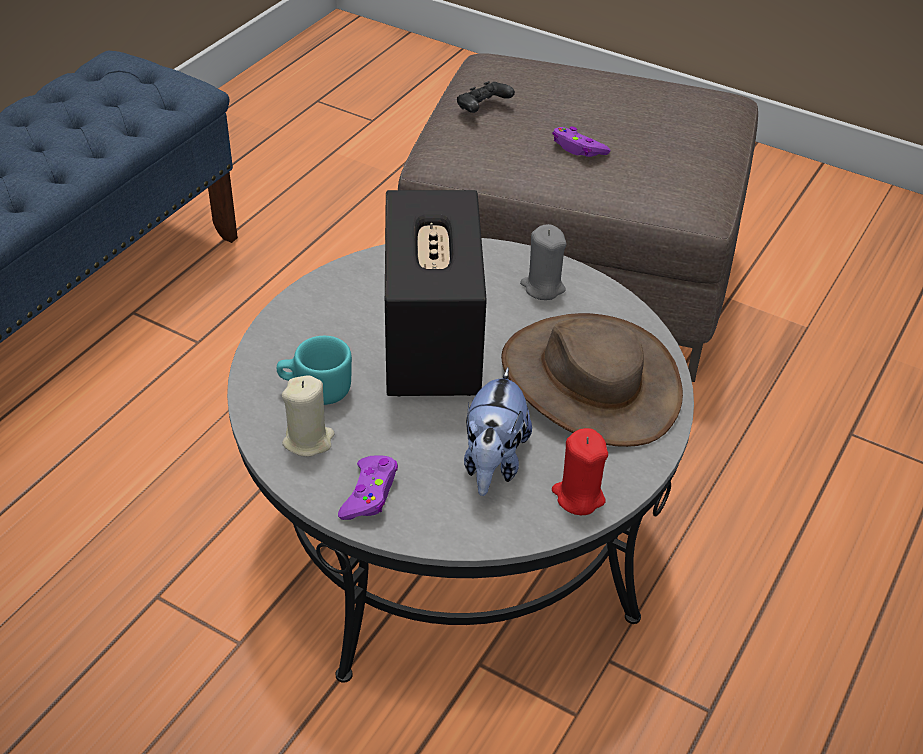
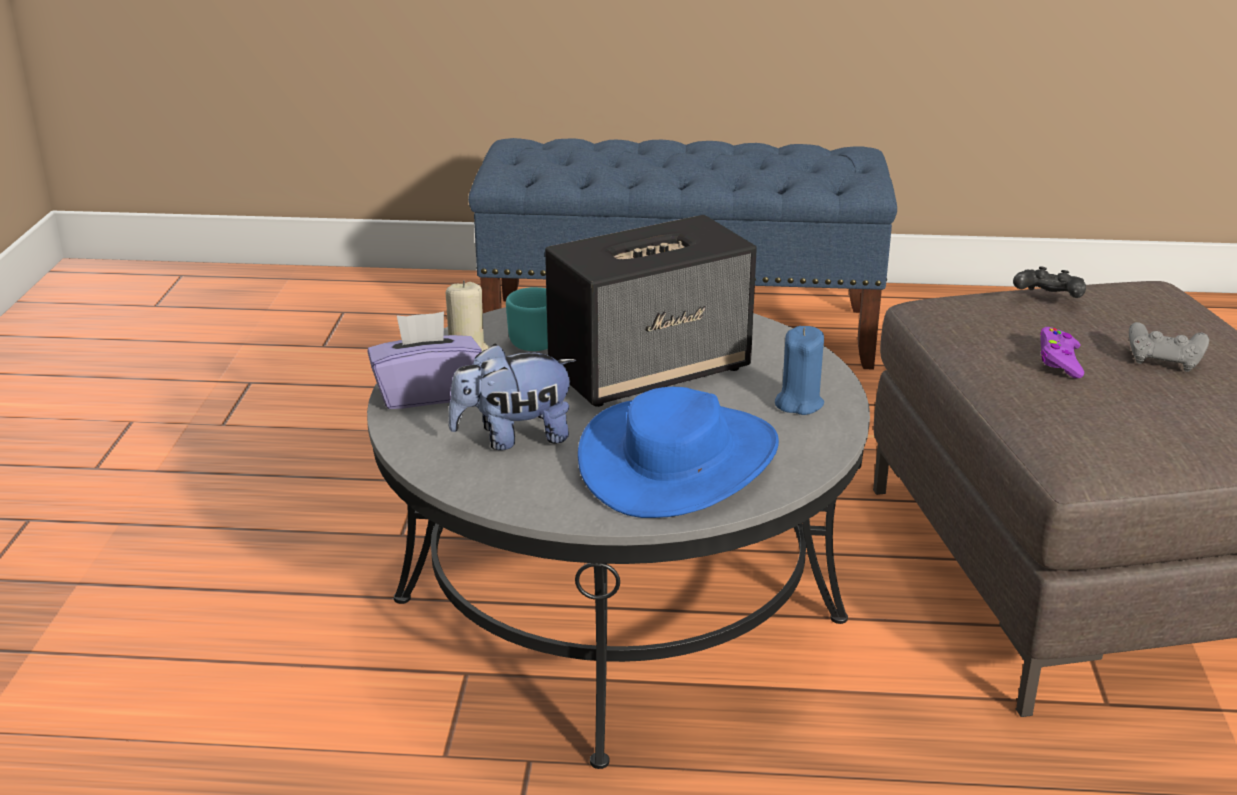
camera: 65 degrees right, 15 degrees down
purple game controller [338,455,398,520] -> purple tissue box [367,311,482,409]
brown hat [501,313,683,447] -> blue hat [578,387,779,518]
grey candle [520,224,567,300] -> blue candle [775,326,824,415]
red candle [552,428,608,515] -> none
none -> grey game controller [1129,322,1209,372]

